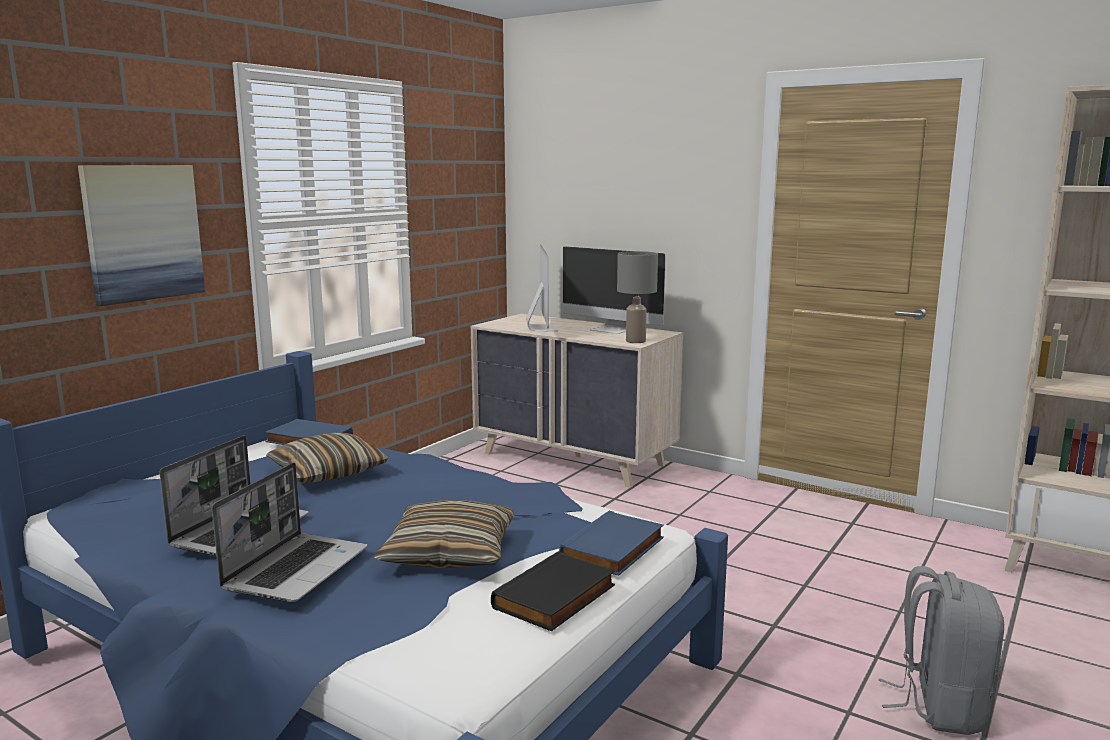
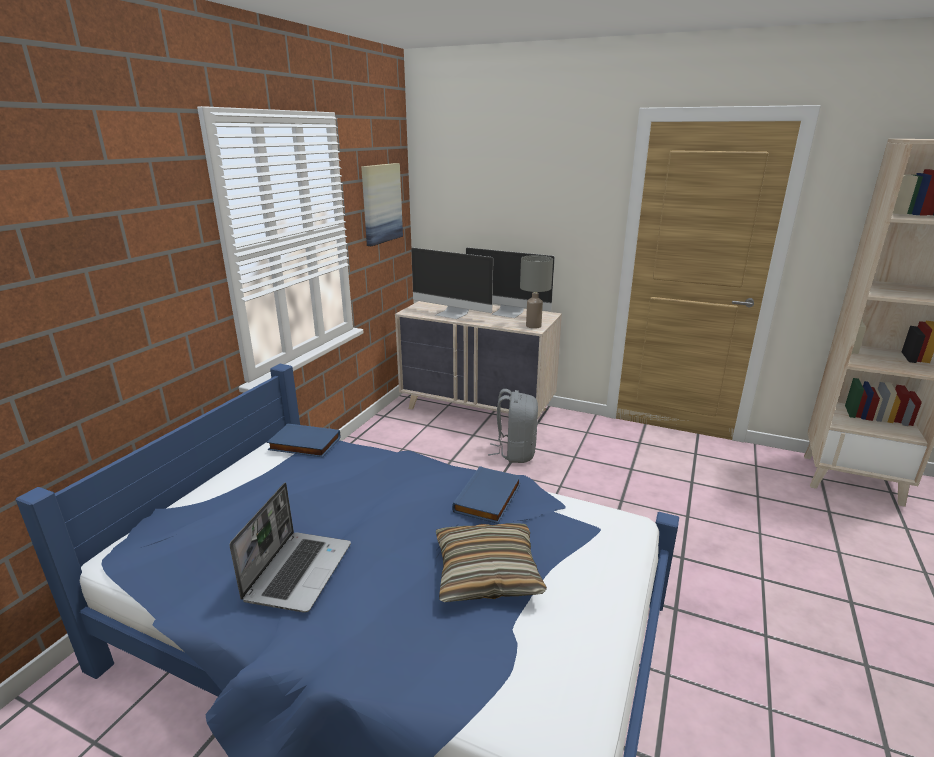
camera: 10 degrees left, 10 degrees up
picture [78,165,205,306] -> picture moved to [361,163,403,246]
laptop [212,462,367,602] -> none
pillow [266,432,389,483] -> none
black book [491,551,615,631] -> none
monitor [526,244,558,332] -> monitor turned 135 degrees clockwise [411,248,493,319]
blue book [559,511,664,576] -> blue book moved to [452,466,521,524]
grey backpack [879,566,1004,735] -> grey backpack moved to [488,389,538,463]

